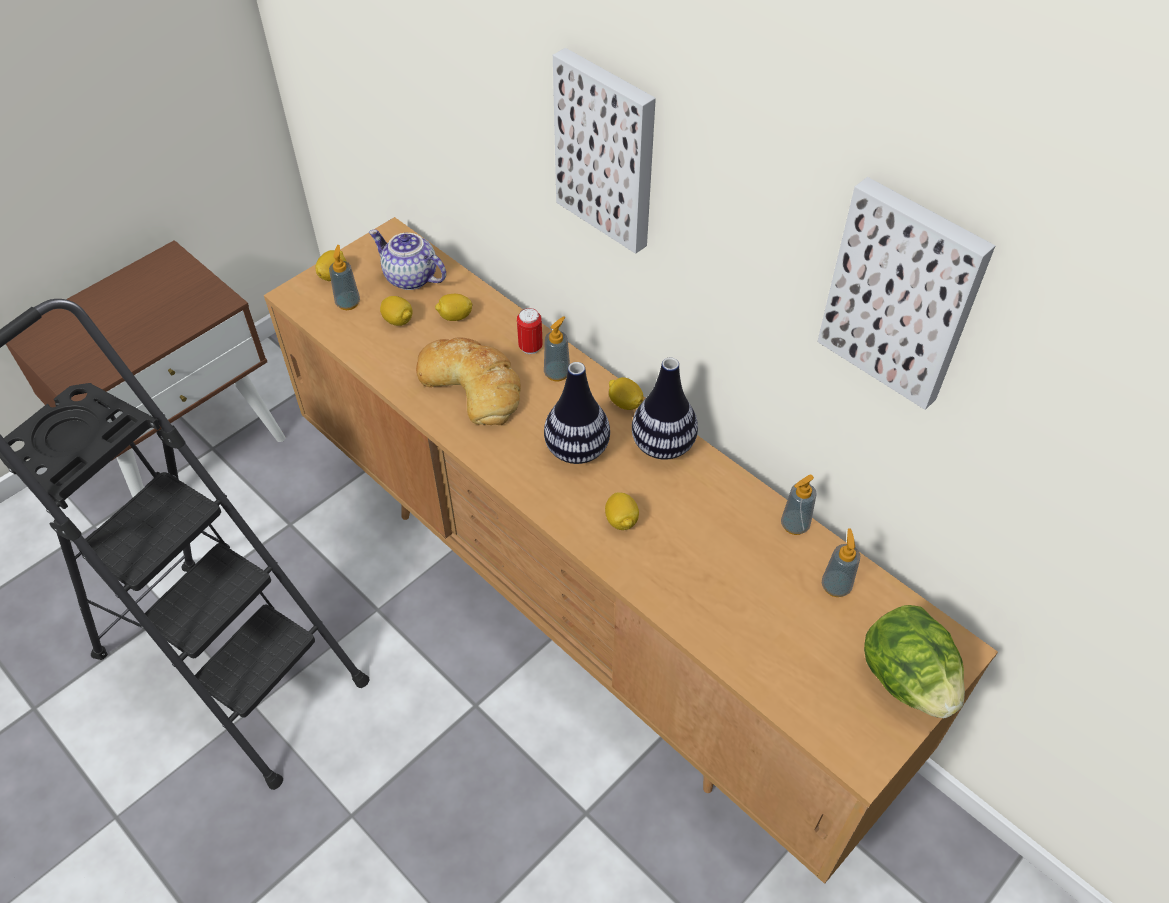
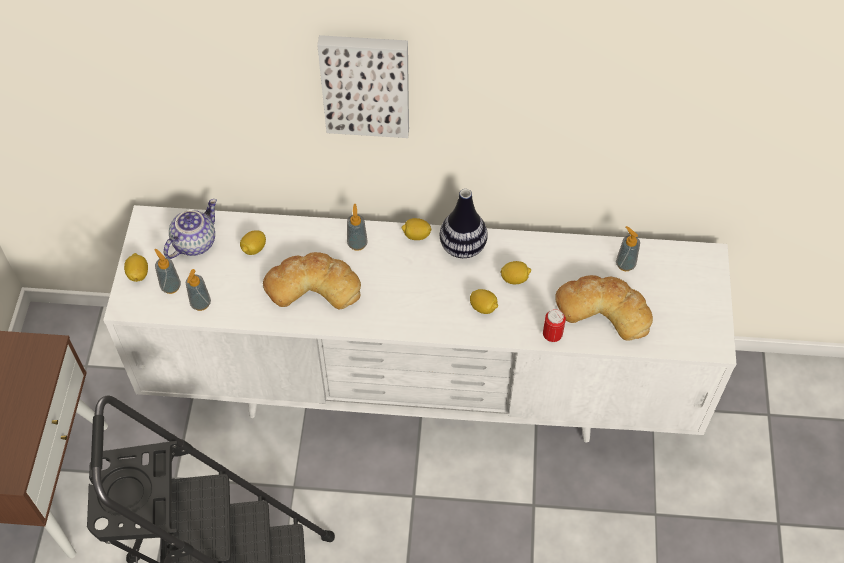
camera: 40 degrees left, 5 degrees up
brown cabinet [264,217,998,884] -> white cabinet [103,205,736,443]
teapot [369,230,446,290] -> teapot turned 135 degrees clockwise [164,199,217,259]
lemon [380,296,412,326] -> lemon moved to [500,261,531,284]
can [517,308,543,354] -> can moved to [543,309,566,342]
vase [544,362,610,464] -> none
soap dispenser [781,475,817,535] -> soap dispenser moved to [186,269,211,311]
picture [817,177,995,410] -> none
lettuce [864,605,965,718] -> none
none -> bread [555,275,653,341]

